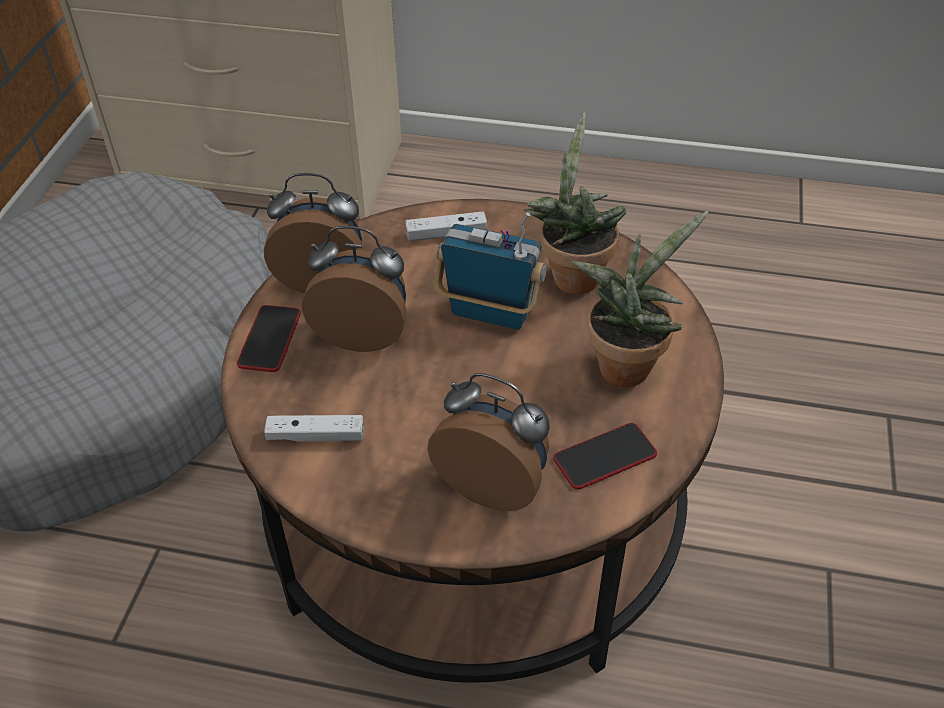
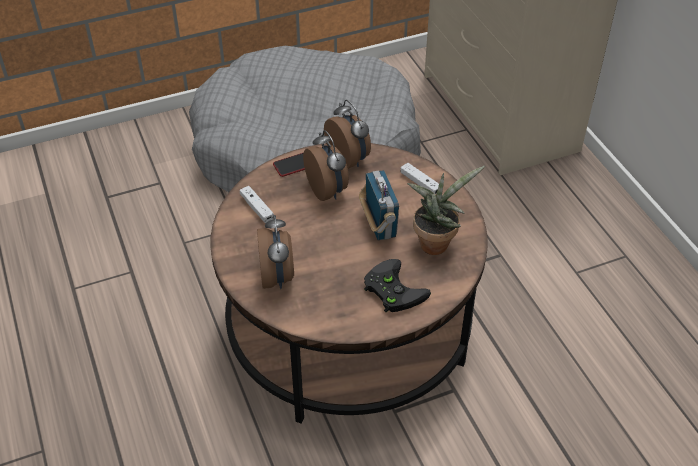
camera: 55 degrees right, 0 degrees up
phone [553,423,657,490] -> none
potted plant [572,211,709,387] -> black game controller [364,259,431,312]

